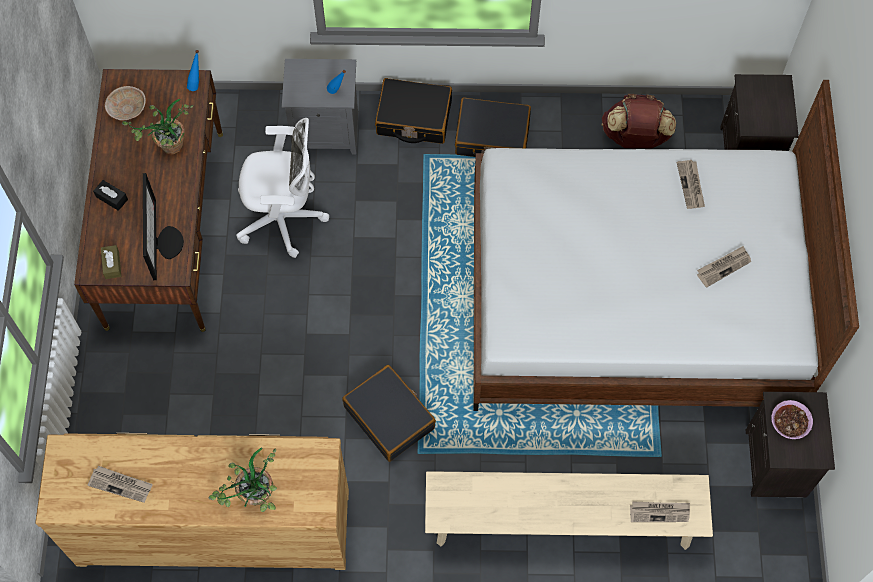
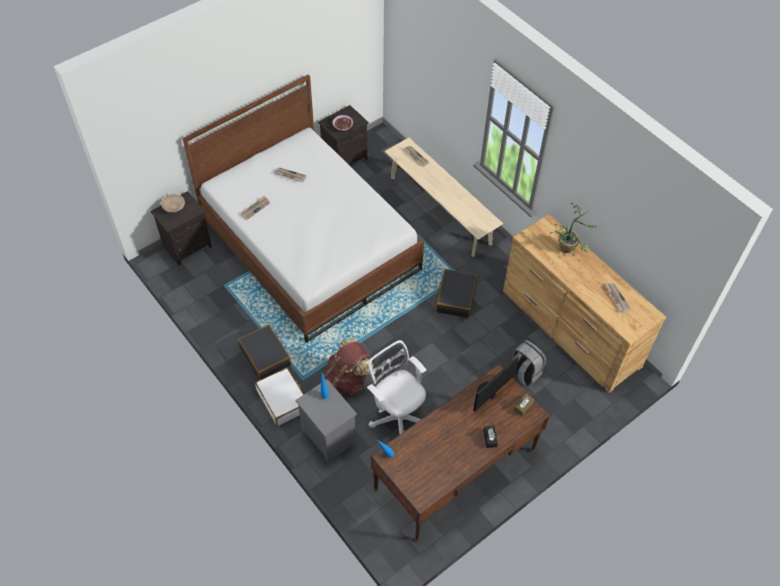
camera: 130 degrees left, 10 degrees down
beige bowl [105,86,146,121] -> beige bowl moved to [161,194,185,212]
potted plant [122,99,193,154] -> none
black suitcase [375,78,452,144] -> white suitcase [255,368,304,426]
brown backpack [602,94,676,149] -> brown backpack moved to [324,338,373,395]
none -> grey backpack [511,340,546,386]

